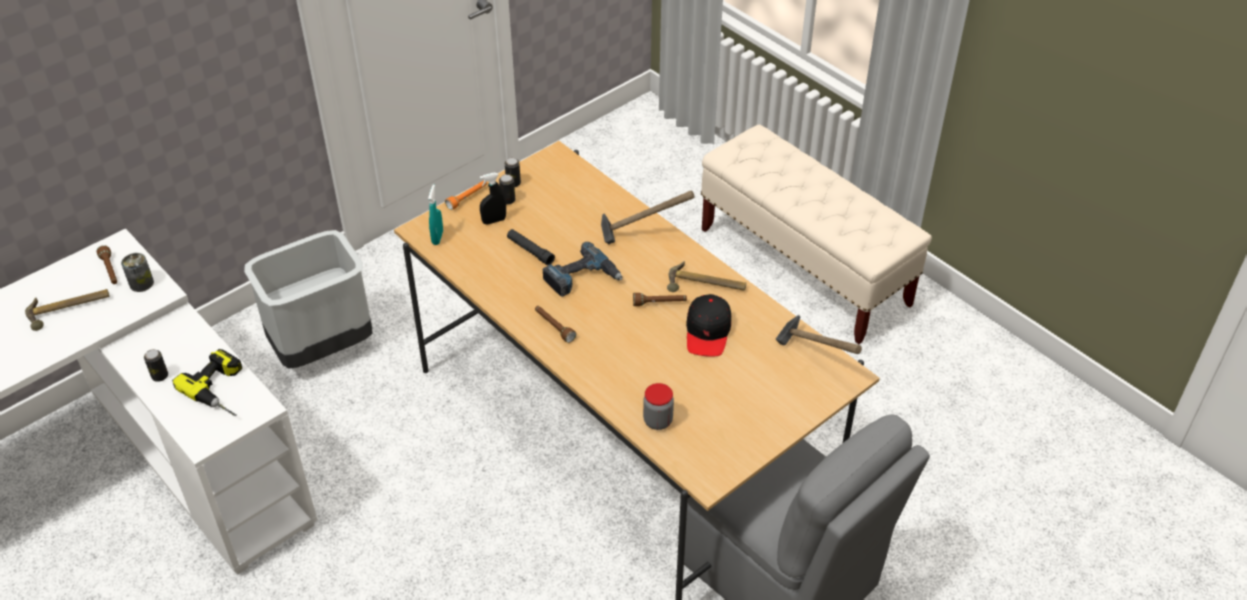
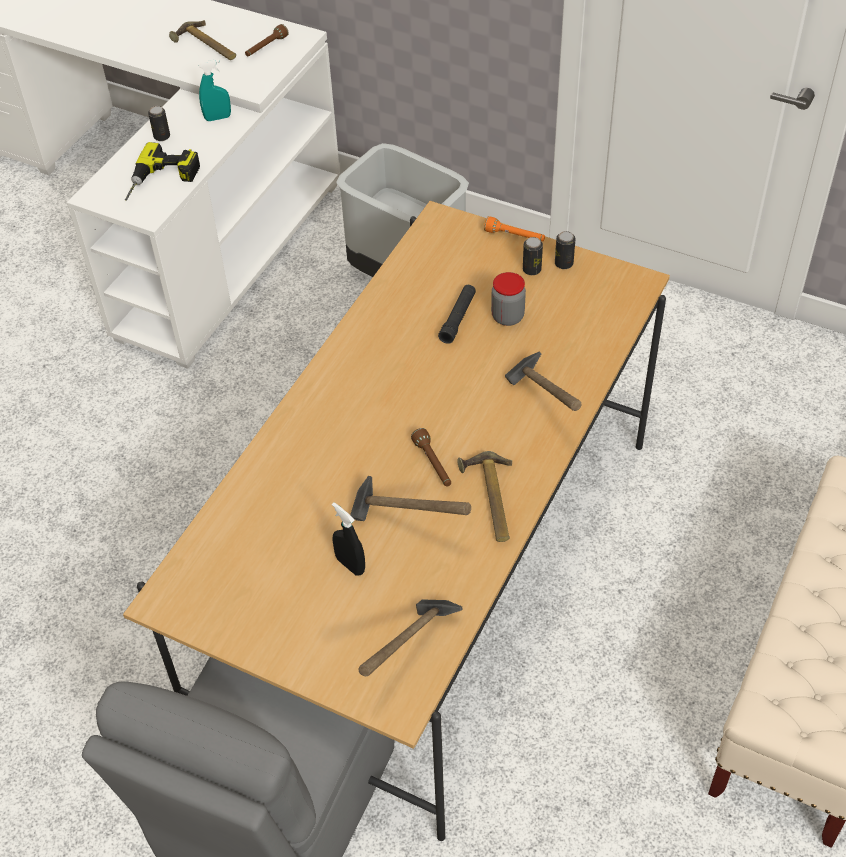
camera: 70 degrees right, 5 degrees up
can [121,253,154,292] -> none
turquoise spray bottle [428,184,443,245] -> turquoise spray bottle moved to [199,59,231,121]
black spray bottle [480,173,506,224] -> black spray bottle moved to [332,502,365,576]
brown flashlight [535,306,576,343] -> none
power drill [543,242,622,297] -> none
jar [643,383,674,430] -> jar moved to [491,272,526,326]
black cap [686,294,731,357] -> hammer [350,476,471,521]

